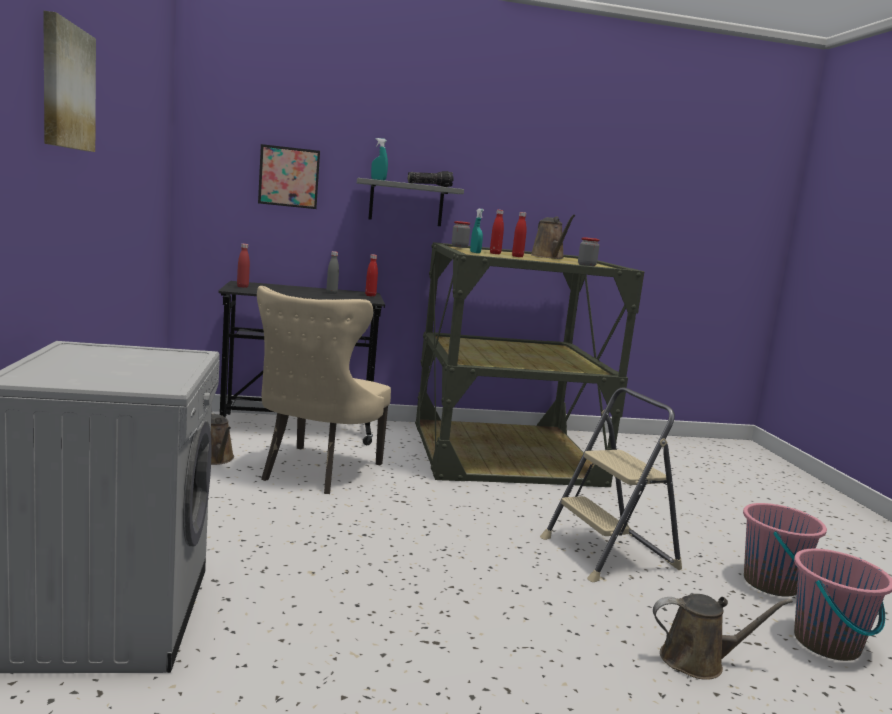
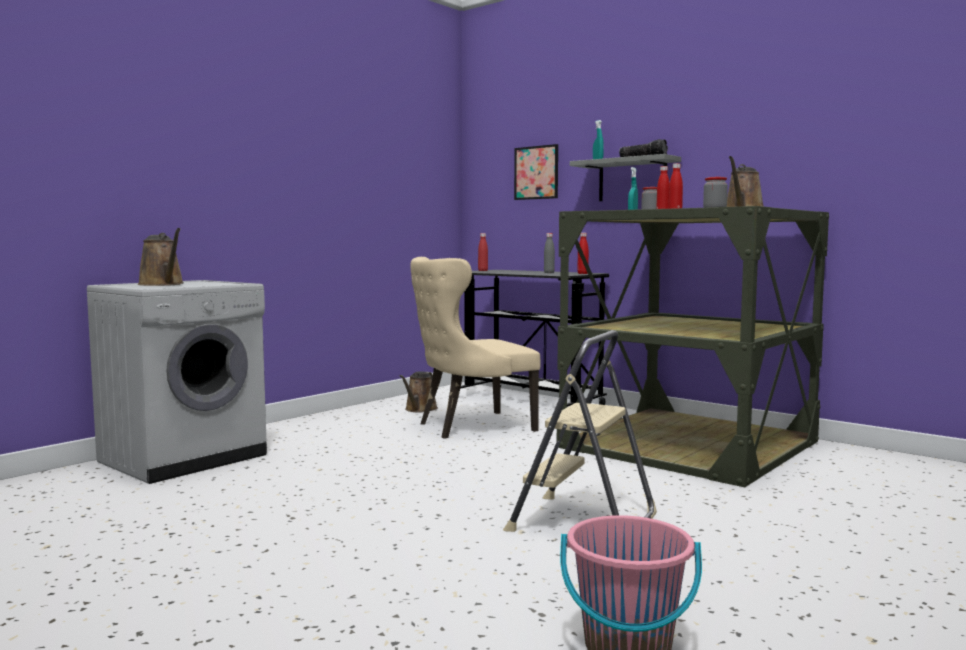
camera: 50 degrees right, 5 degrees down
picture [43,11,96,152] -> none
brown watering can [653,594,793,680] -> brown watering can moved to [138,228,184,286]
pink bucket [743,503,827,597] -> none

